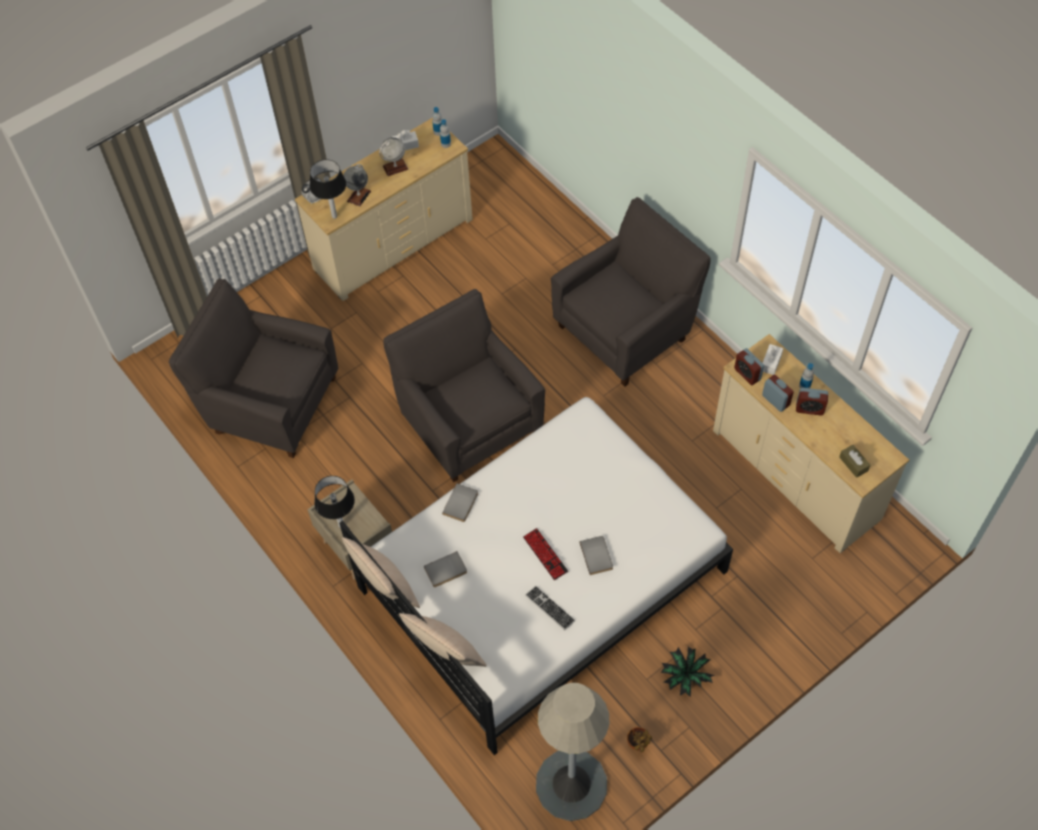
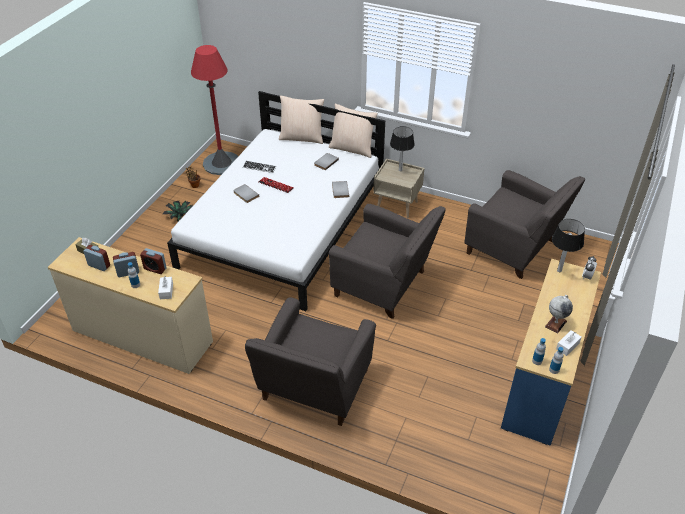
camera: 150 degrees right, 15 degrees down
grey armchair [169,278,339,458] -> grey armchair turned 45 degrees clockwise [464,170,585,279]
beige dresser [295,118,473,301] -> blue dresser [501,259,601,446]
globe [344,164,371,206] -> none
grey floor lamp [536,683,609,821] -> red floor lamp [191,45,238,175]
alarm clock [734,348,764,386] -> alarm clock moved to [83,245,110,271]

